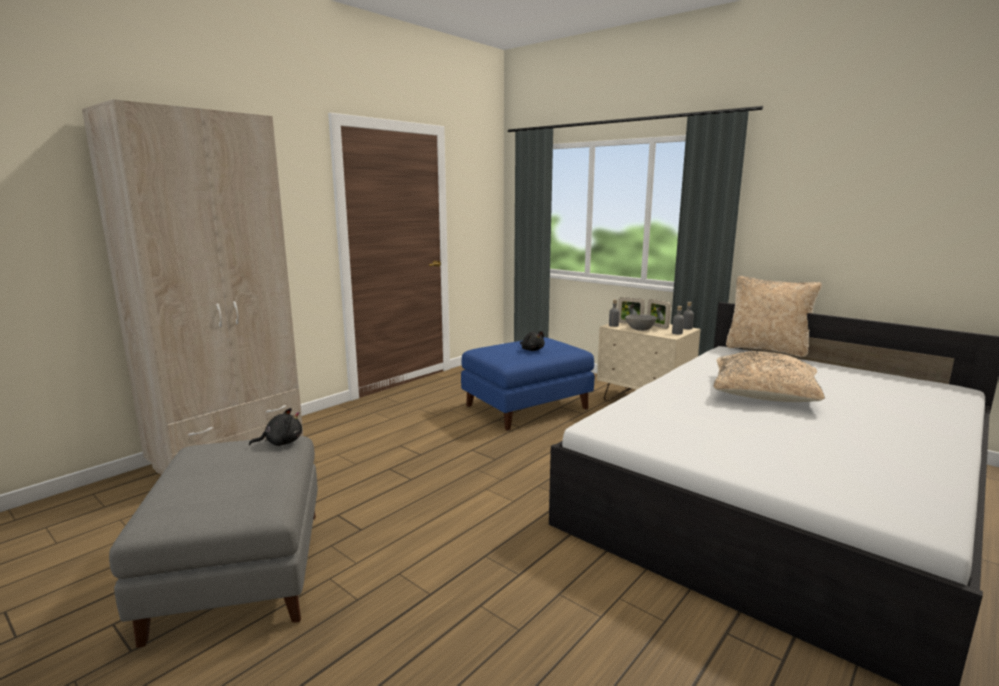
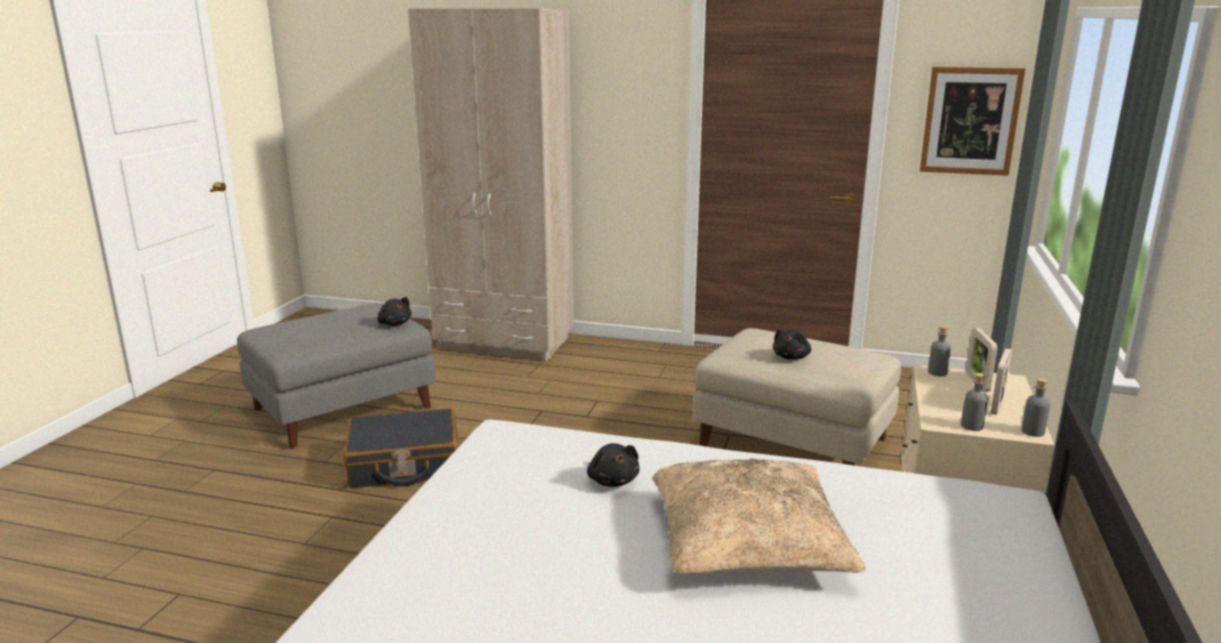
camera: 65 degrees right, 5 degrees up
blue ottoman [461,337,594,431] -> beige ottoman [692,328,901,466]
grey bowl [625,314,657,331] -> none
beige pillow [726,275,823,357] -> none
none -> black suitcase [344,408,458,488]
none -> black plush toy [587,443,640,487]
none -> picture [920,67,1025,176]

